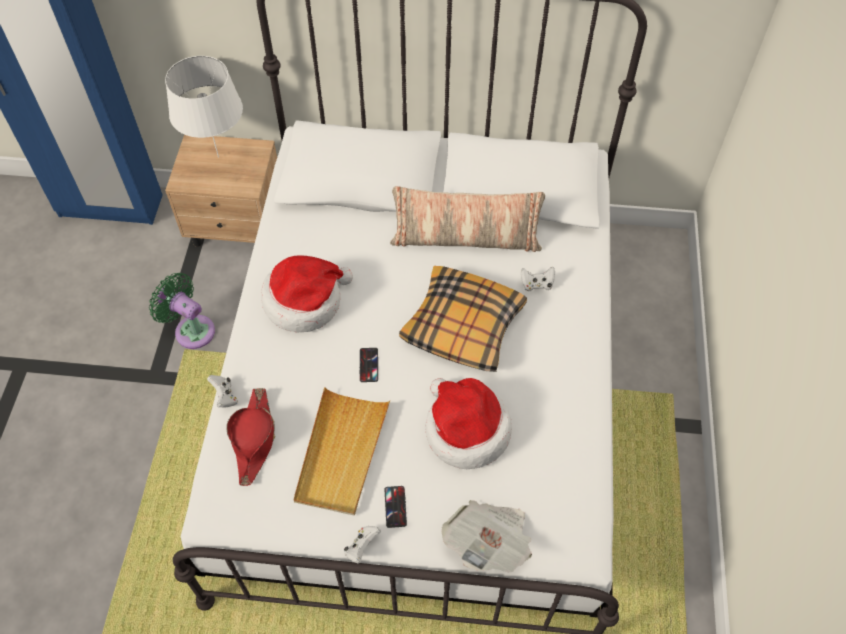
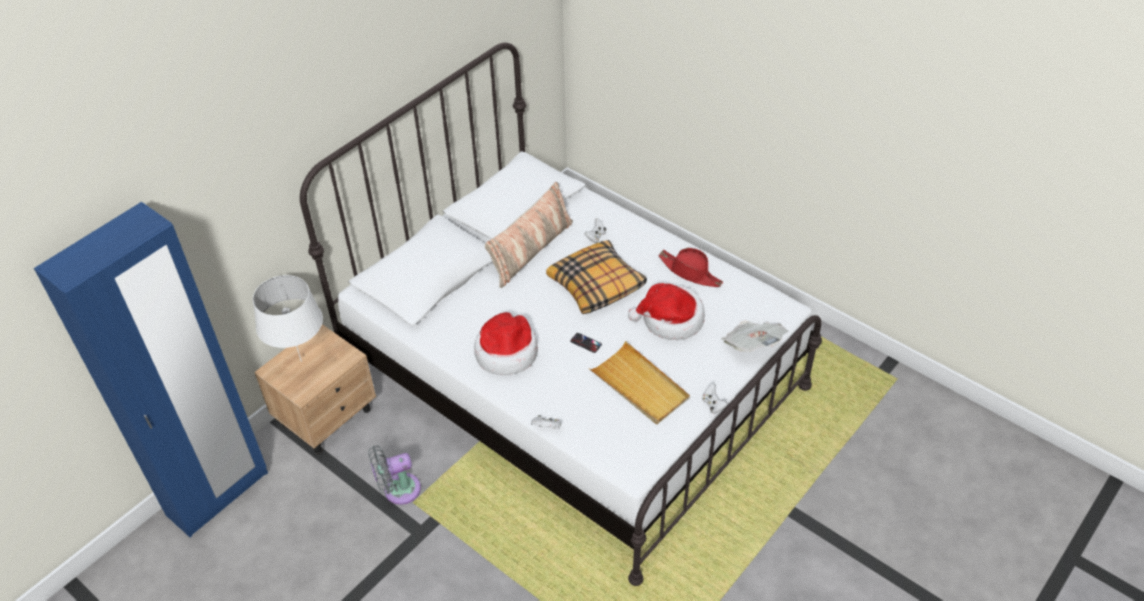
camera: 55 degrees left, 10 degrees down
green fan [149,273,215,349] -> grey fan [368,445,421,505]
red hat [226,388,275,486] -> red hat moved to [658,248,723,287]
phone [384,486,407,528] -> none

